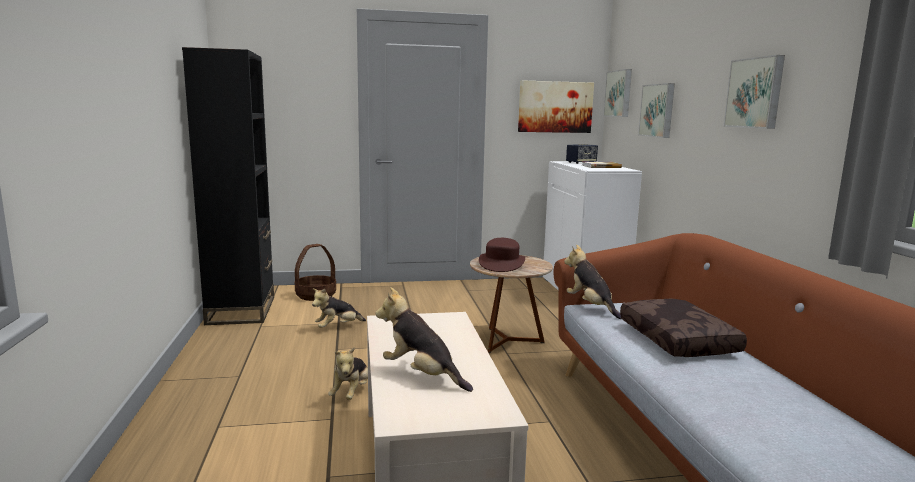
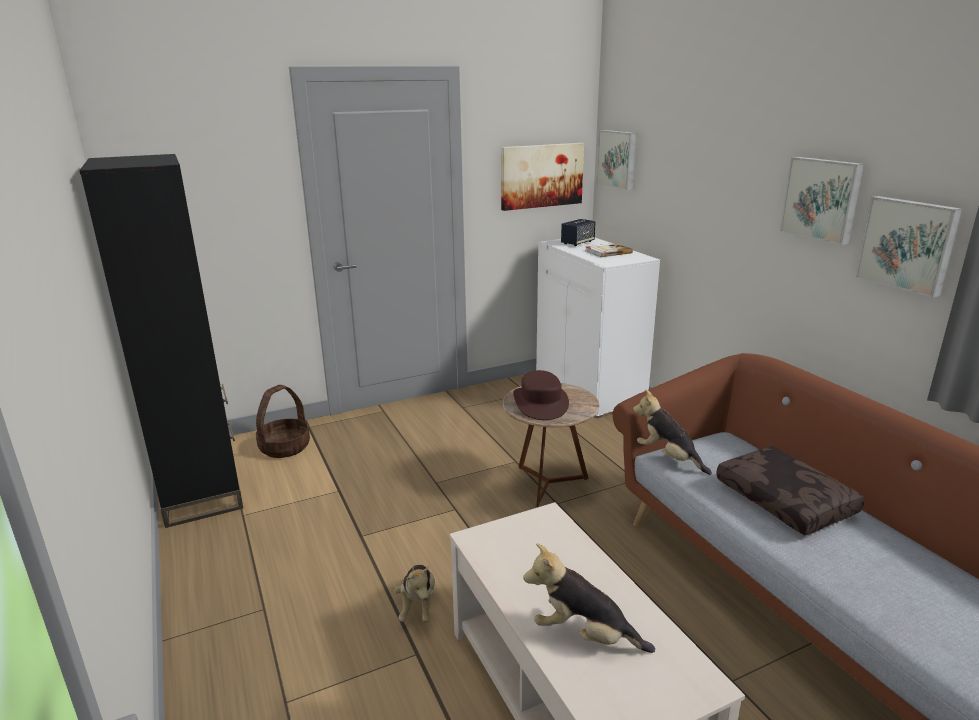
camera: 15 degrees left, 10 degrees up
plush toy [312,288,366,328] -> none
picture [638,83,675,138] -> picture moved to [855,196,962,298]

